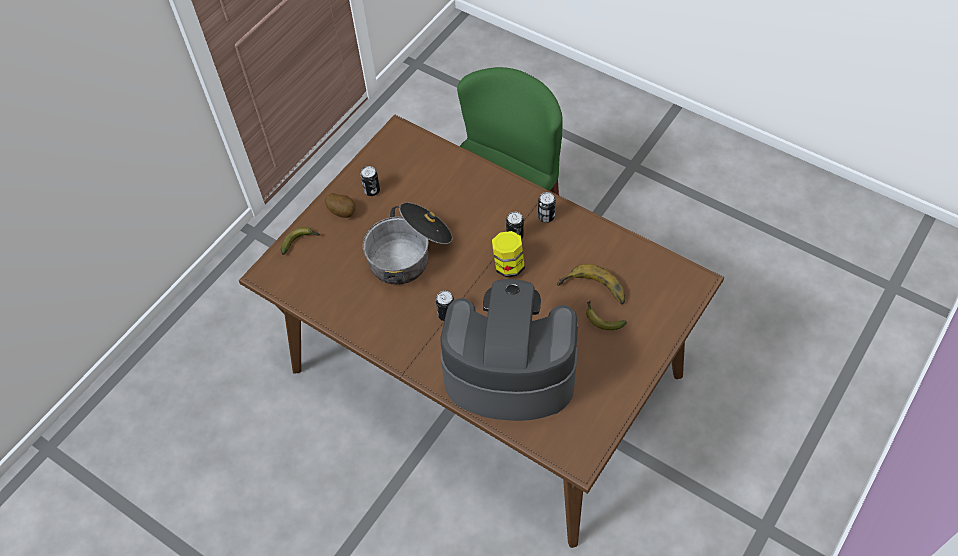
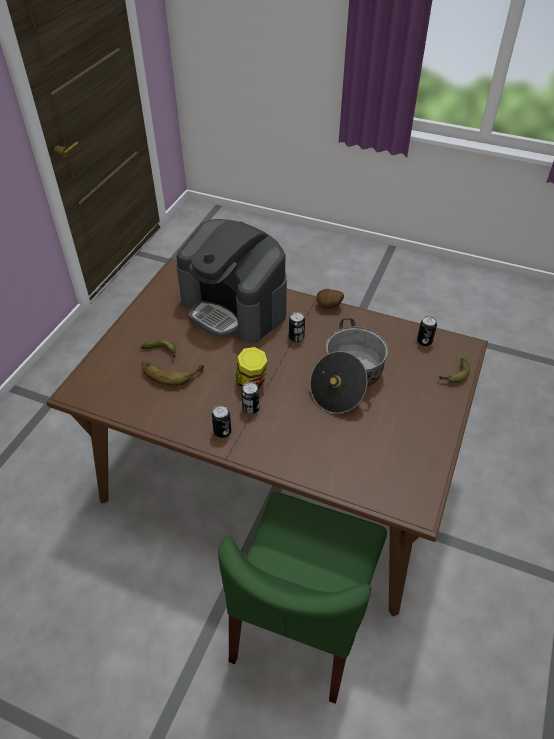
camera: 165 degrees right, 10 degrees down
potato [325,193,356,218] -> potato moved to [317,289,344,309]
can [360,166,380,196] -> can moved to [417,316,437,346]
coffee machine [440,279,578,421] -> coffee machine turned 45 degrees clockwise [176,219,287,344]

